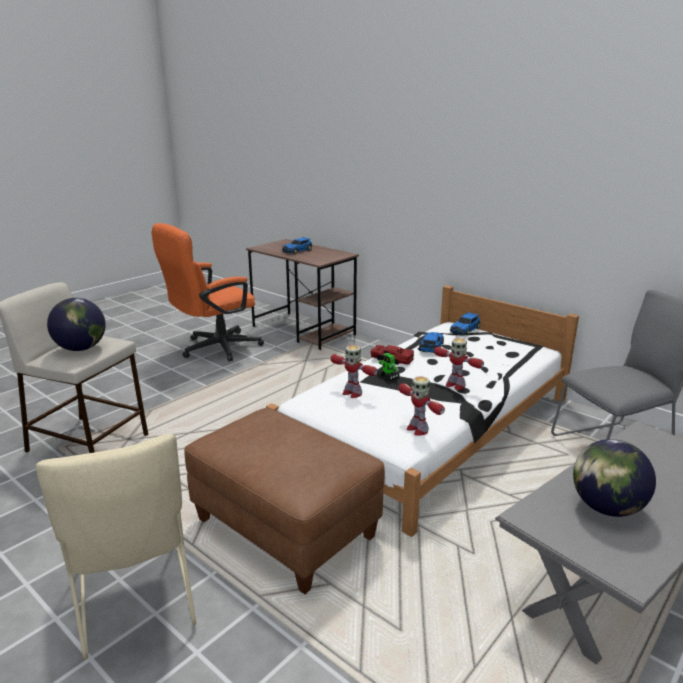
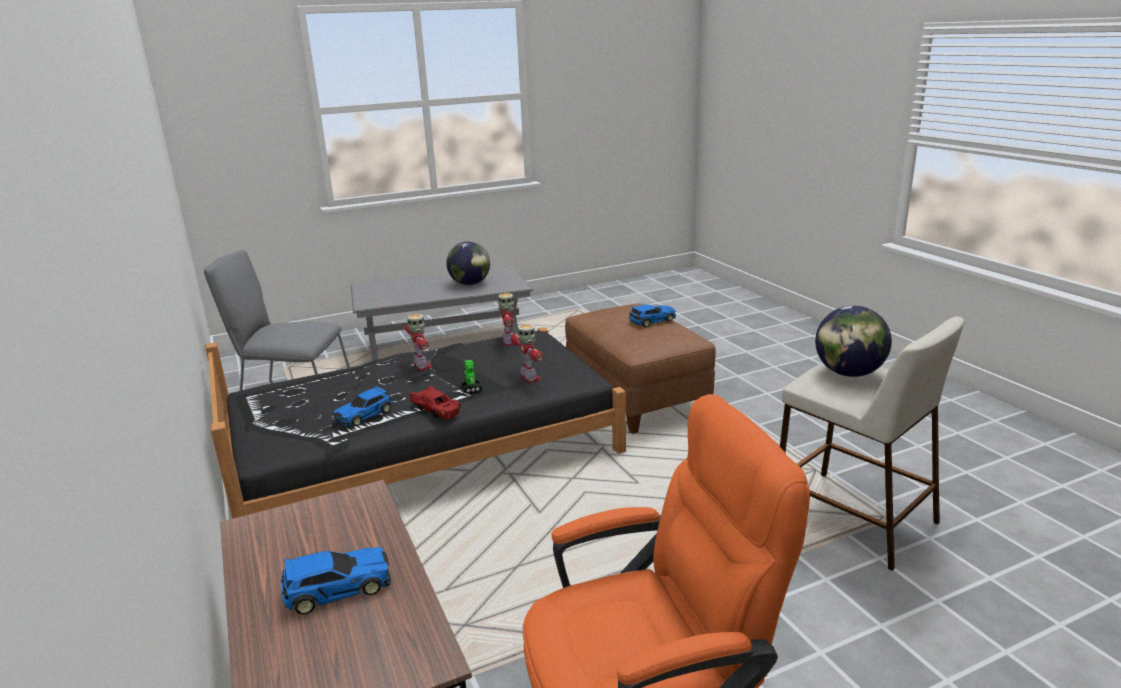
camera: 155 degrees left, 0 degrees up
beige chair [36,434,196,660] -> none
white bed [266,285,579,537] -> black bed [205,327,626,519]
toy car [450,312,480,336] -> toy car moved to [629,304,676,327]

